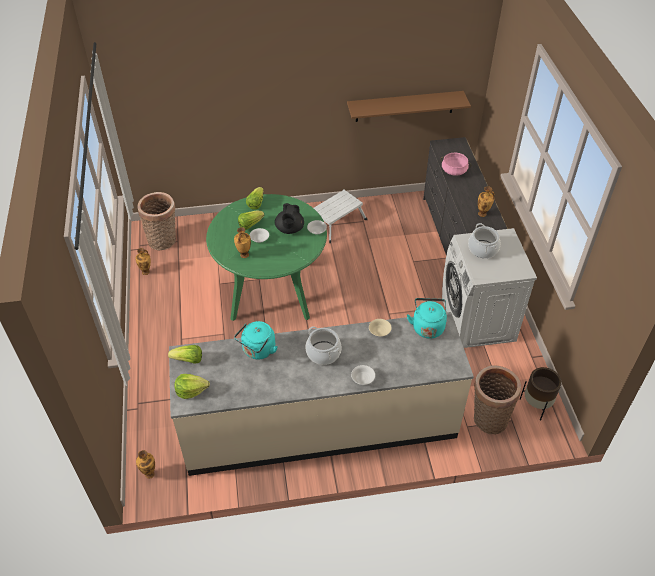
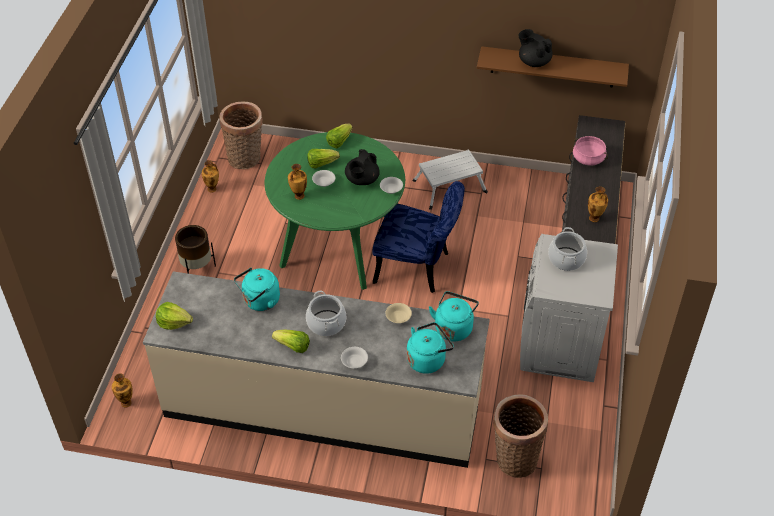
camera: 20 degrees right, 0 degrees up
lettuce [168,345,202,364] -> lettuce moved to [272,329,310,353]
brown planter [520,367,562,420] -> brown planter moved to [175,225,216,274]
none -> blue chair [372,181,465,293]
none -> turquoise kettle [407,322,454,374]
none -> black teapot [518,29,553,67]

